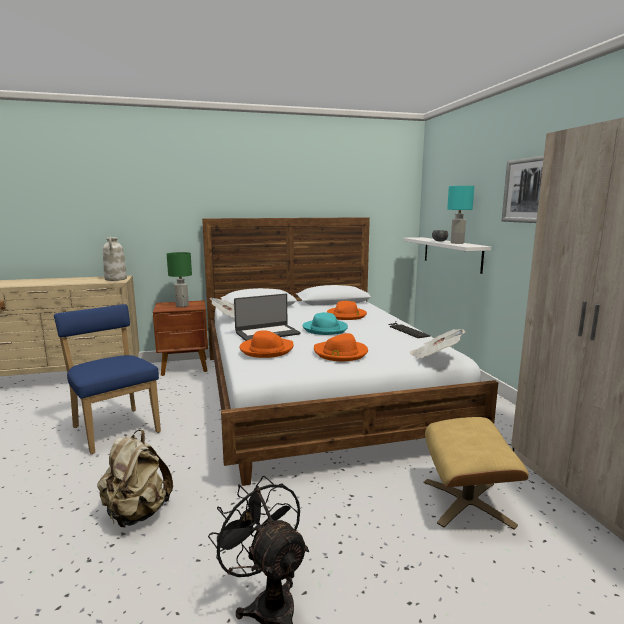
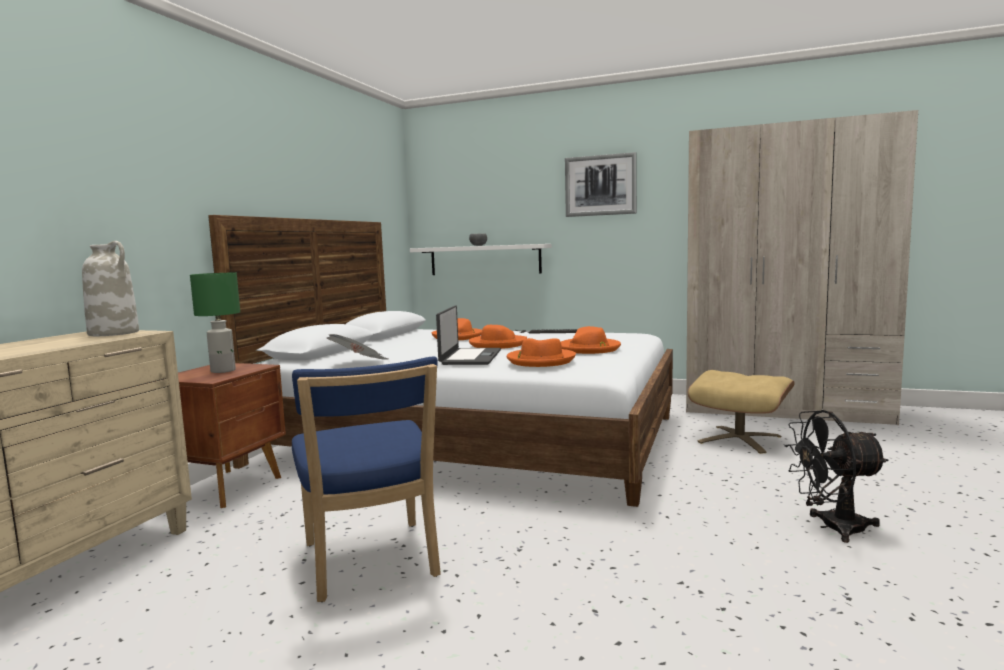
camera: 55 degrees left, 5 degrees down
blue chair [54,304,161,454] -> blue chair turned 105 degrees counterclockwise [292,356,441,602]
beige backpack [97,430,173,528] -> none
turquoise hat [303,312,348,335] -> orange hat [469,325,527,349]
newspaper [410,329,465,359] -> none
turquoise table lamp [447,186,474,244] -> none

